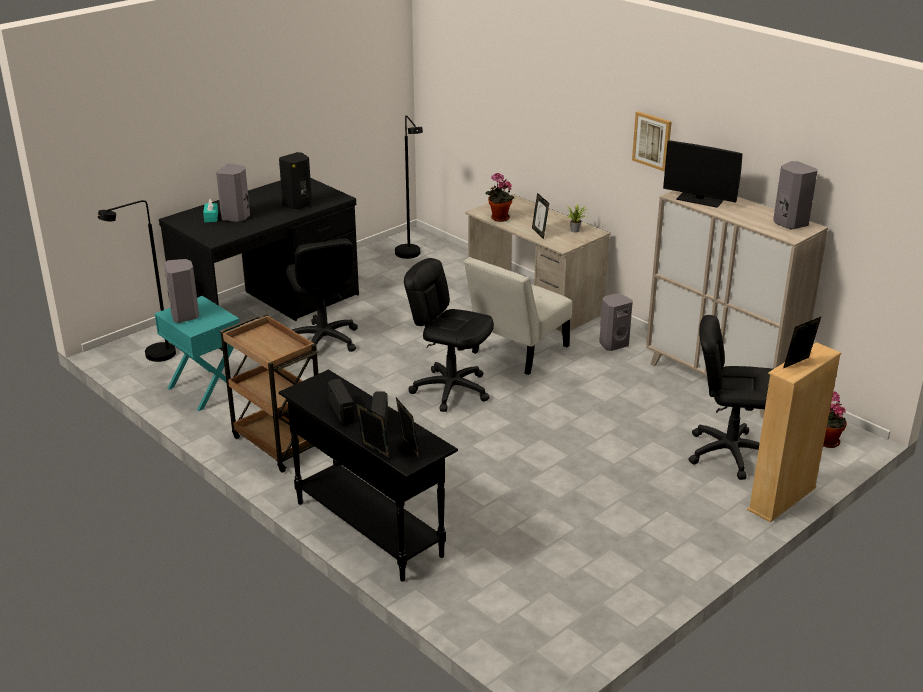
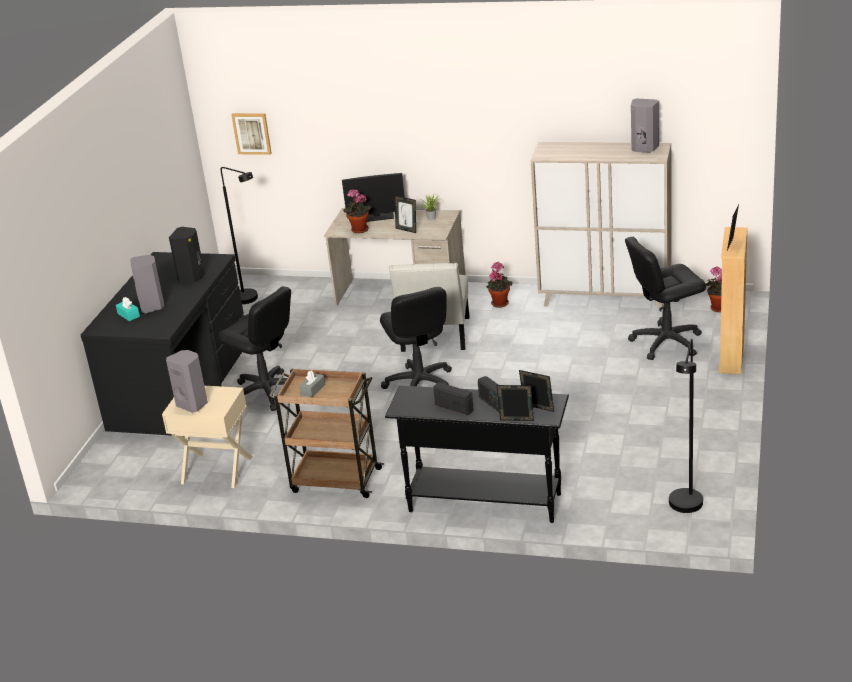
camera: 30 degrees left, 0 degrees up
black floor lamp [98,200,176,362] -> black floor lamp moved to [669,339,703,513]
turquoise nightstand [155,296,240,411] -> beige nightstand [162,386,252,488]
black office chair [404,258,494,412] -> black office chair turned 105 degrees counterclockwise [380,287,452,389]
grey speaker [599,294,633,351] -> potted plant [486,262,512,308]
picture [632,111,672,172] -> picture moved to [231,113,272,155]
monitor [663,140,742,208] -> monitor moved to [342,173,405,222]
none -> grey tissue box [299,371,325,397]

